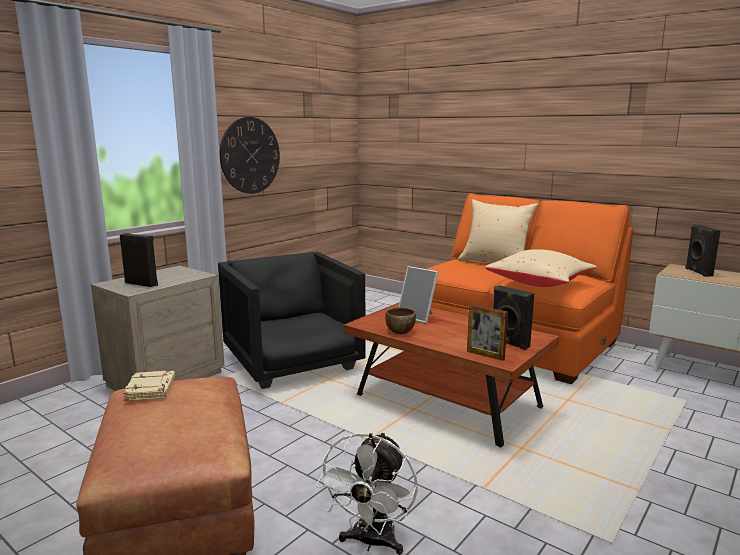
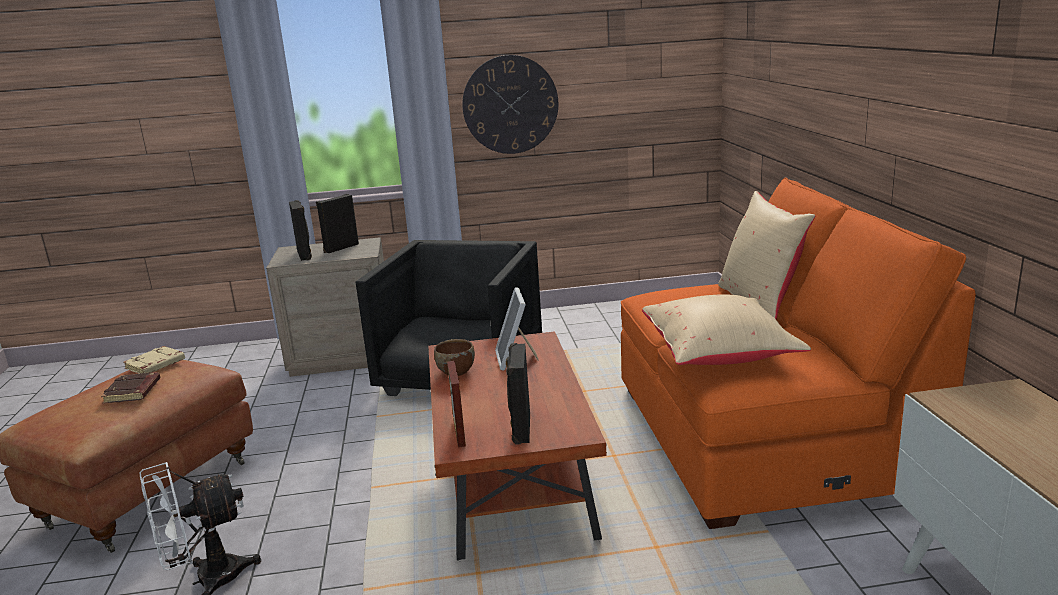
camera: 45 degrees right, 5 degrees up
black speaker [685,224,721,277] -> black speaker moved to [316,194,359,253]
none -> brown book [101,372,161,404]

